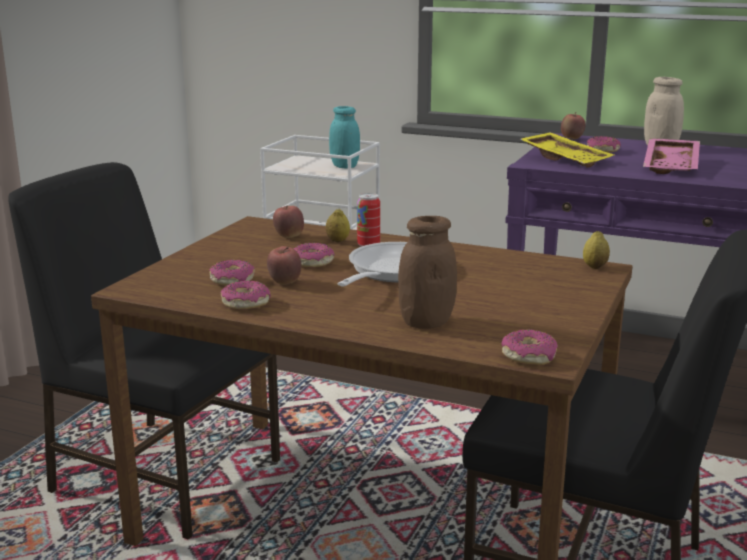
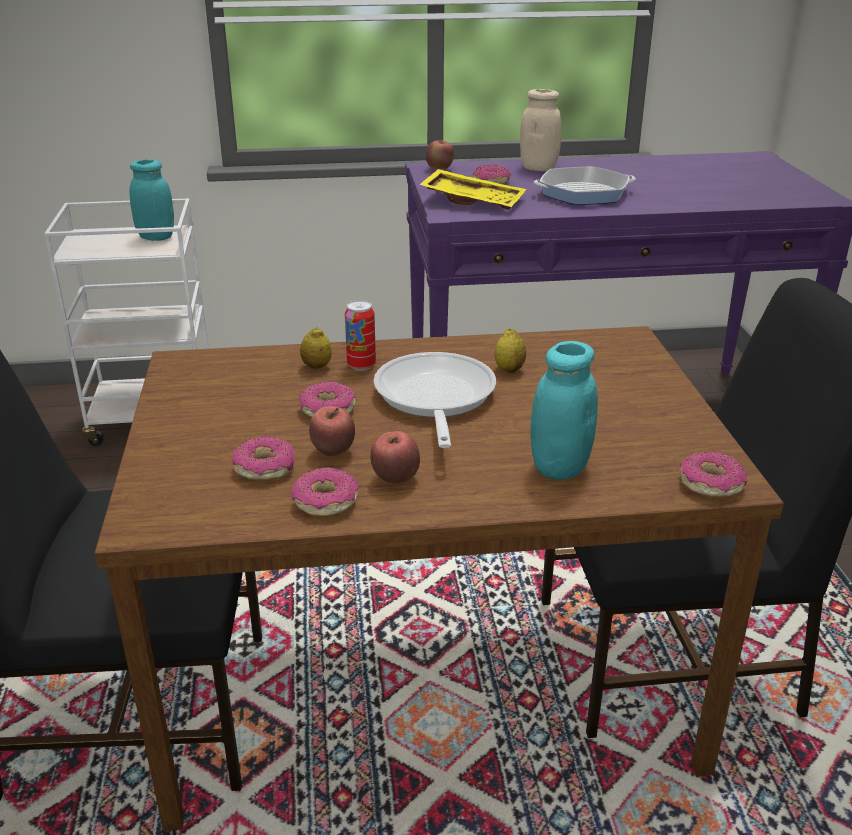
camera: 30 degrees left, 10 degrees up
apple [273,205,304,238] -> apple moved to [370,431,420,484]
brown jar [398,216,457,329] -> turquoise jar [531,341,598,480]
lemon [583,231,610,269] -> lemon moved to [495,328,526,373]
pink tray [643,139,700,174] -> frying pan [534,167,636,205]

